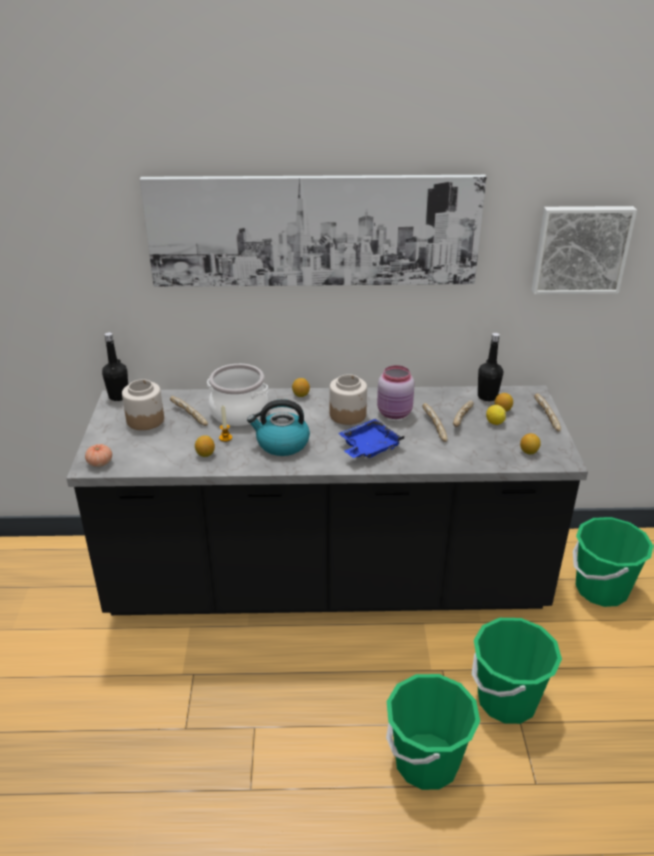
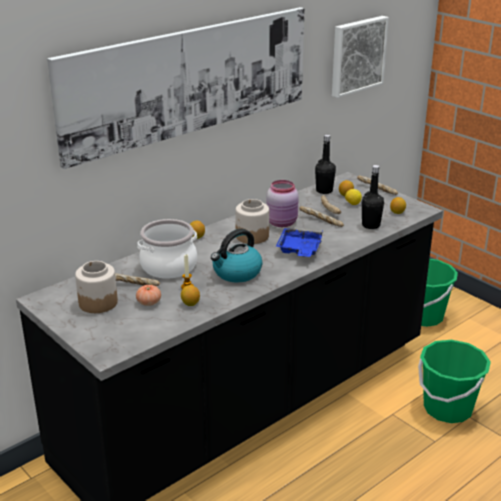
camera: 40 degrees left, 5 degrees down
tomato [85,444,112,467] -> tomato moved to [136,285,161,306]
black bottle [102,332,128,401] -> black bottle moved to [362,165,384,229]
green bucket [386,674,480,790] -> none

